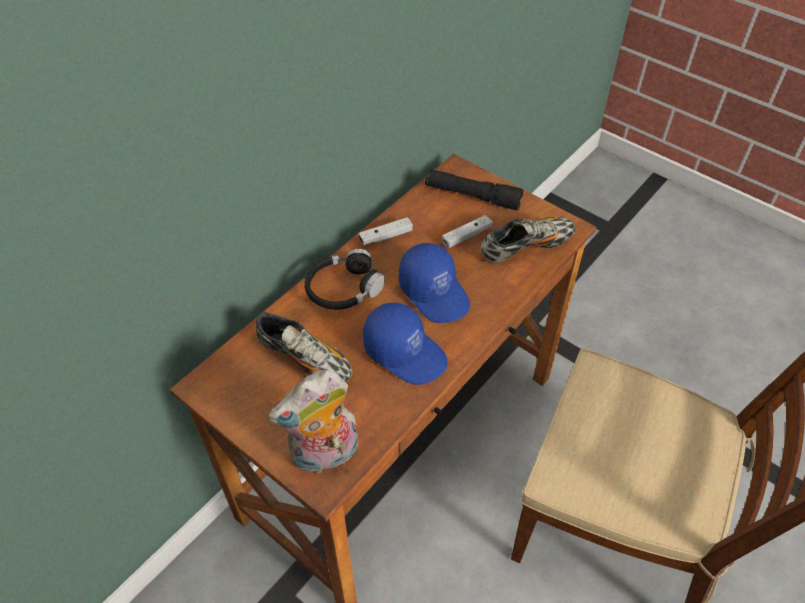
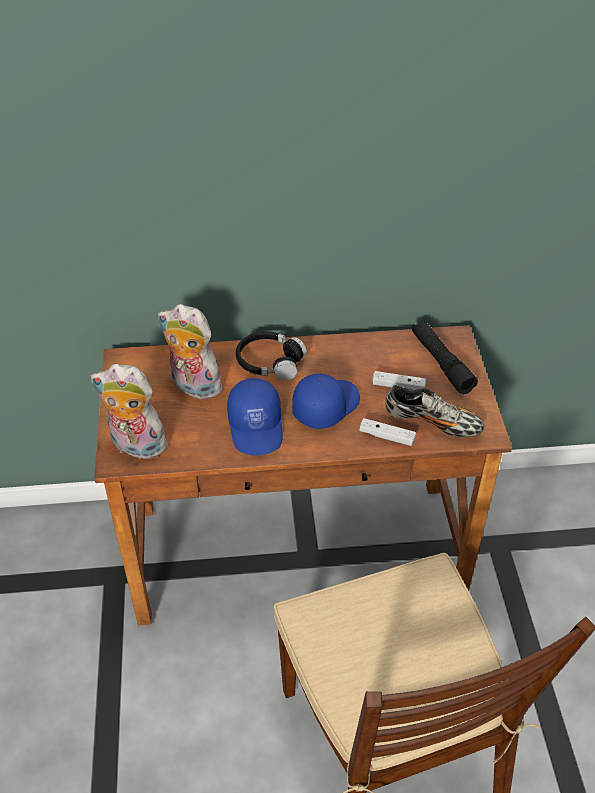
camera: 45 degrees right, 5 degrees down
shoe [256,312,352,383] -> plush toy [158,304,225,399]
white game controller [359,217,413,245] -> white game controller moved to [359,418,416,446]
blue cap [399,243,470,323] -> blue cap turned 150 degrees counterclockwise [292,373,360,429]

